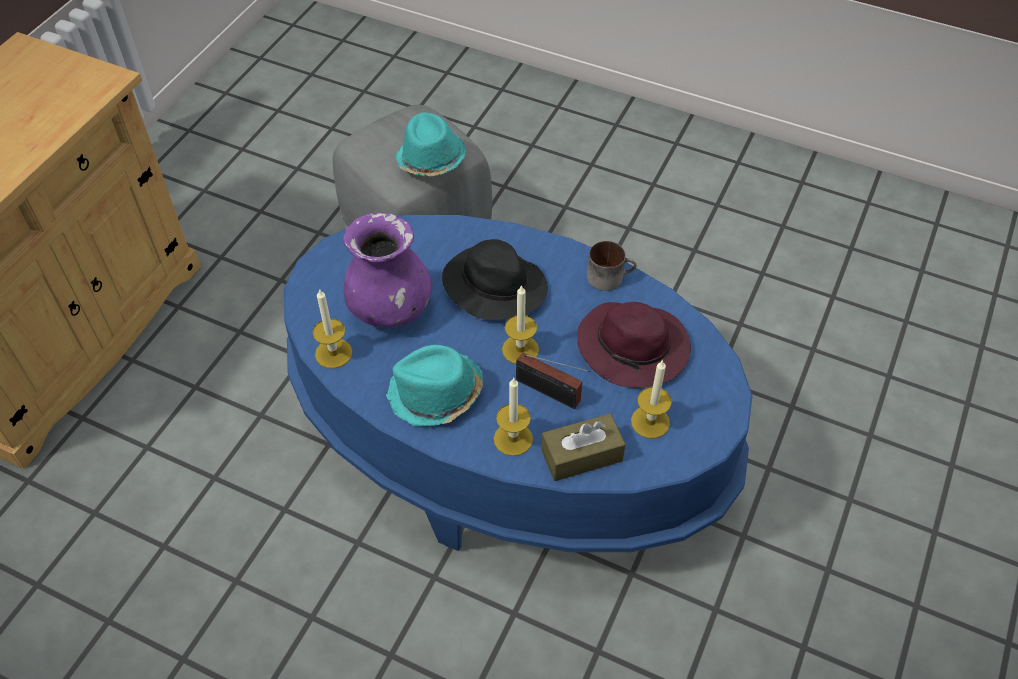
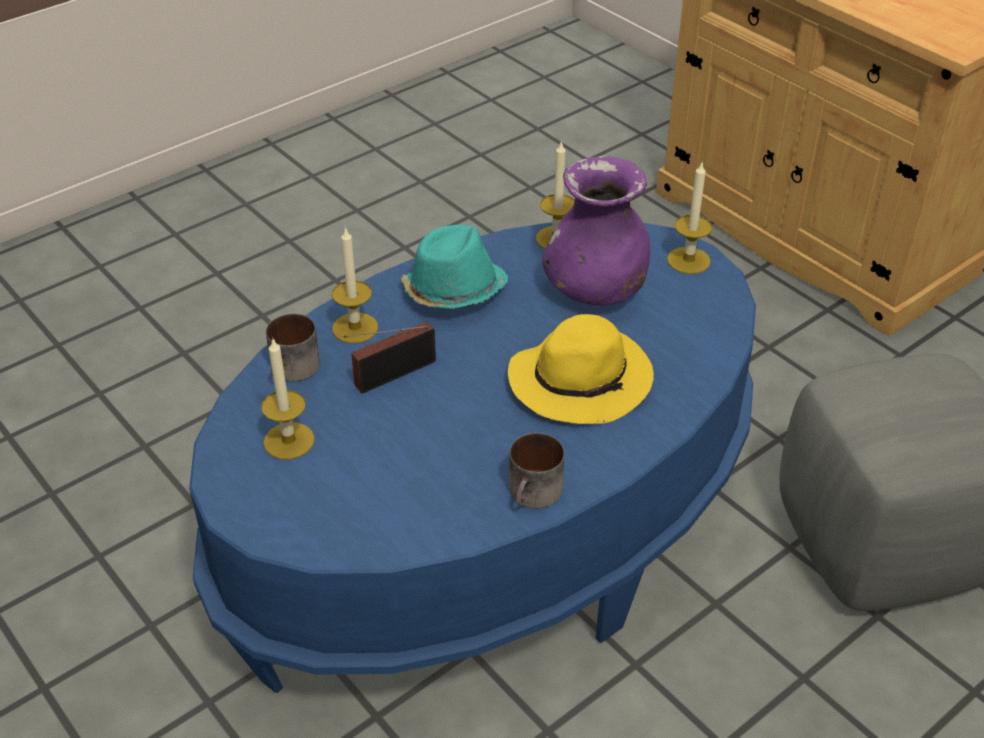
camera: 115 degrees right, 10 degrees down
turquoise hat [395,112,466,176] -> none
black hat [442,239,548,320] -> yellow hat [508,314,654,424]
candle [502,285,539,364] -> candle moved to [667,161,712,274]
brown tissue box [541,413,626,481] -> mug [266,314,320,381]
purple hat [577,302,691,388] -> none

